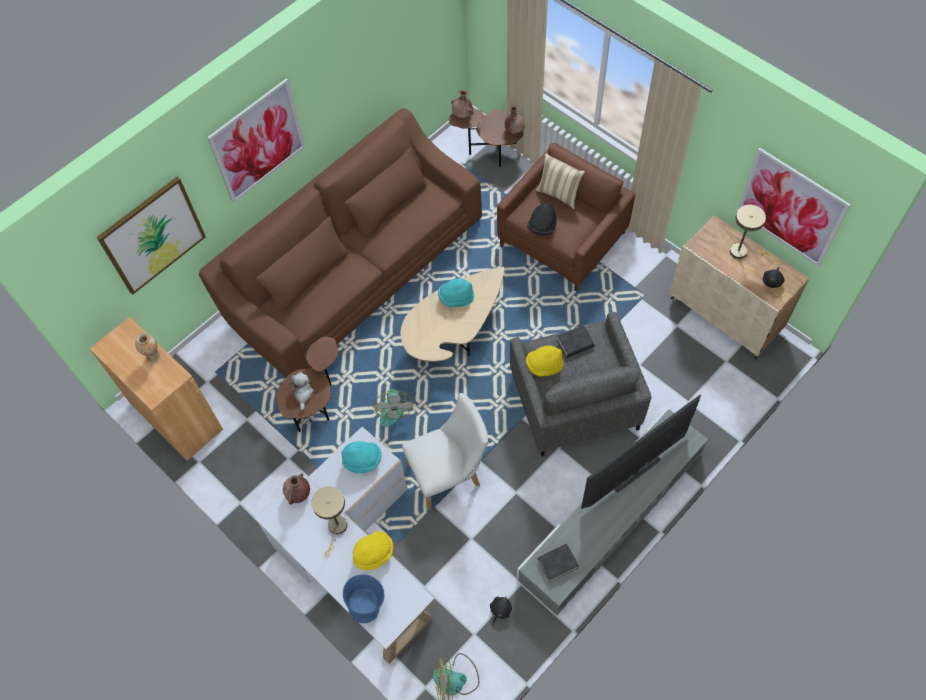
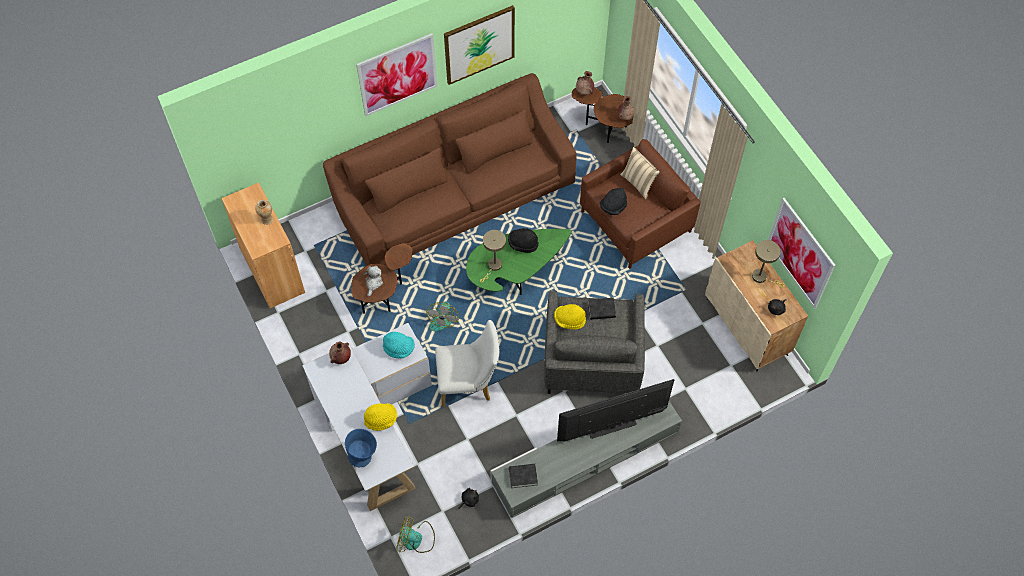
camera: 15 degrees right, 0 degrees up
picture [97,176,206,295] -> picture moved to [444,5,515,85]
beige table lamp [311,486,347,557] -> beige table lamp moved to [480,230,506,282]
beige coffee table [400,267,504,362] -> green coffee table [466,229,572,295]
turquoise hat [438,278,474,307] -> black hat [508,228,539,253]

